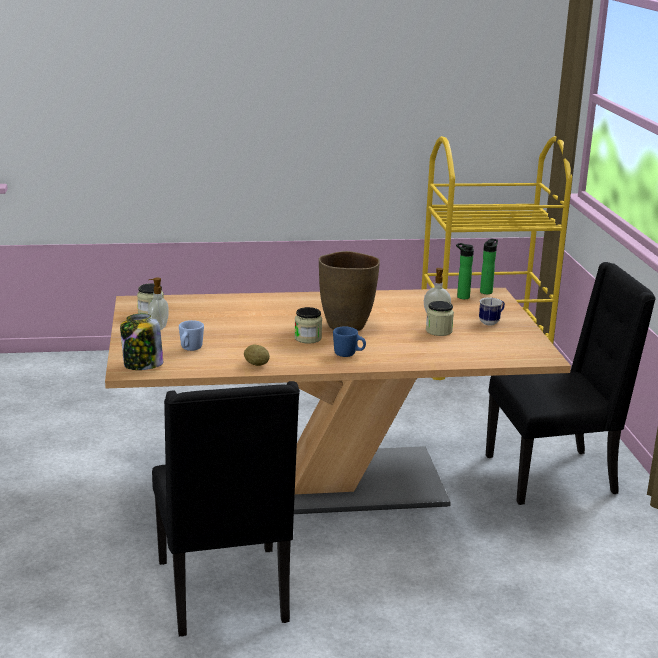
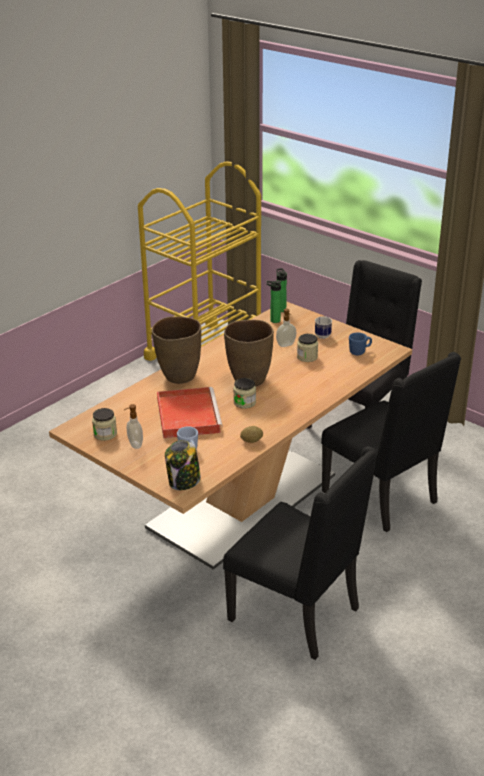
camera: 40 degrees left, 10 degrees up
blue mug [333,327,366,357] -> blue mug moved to [349,332,372,355]
none -> brown vase [151,316,201,384]
none -> red tray [157,387,223,438]
none -> black chair [321,352,461,532]

